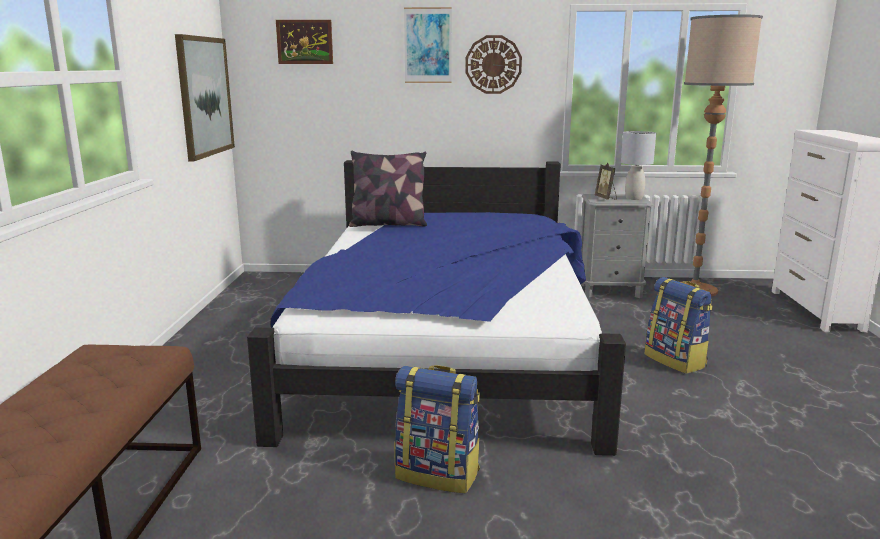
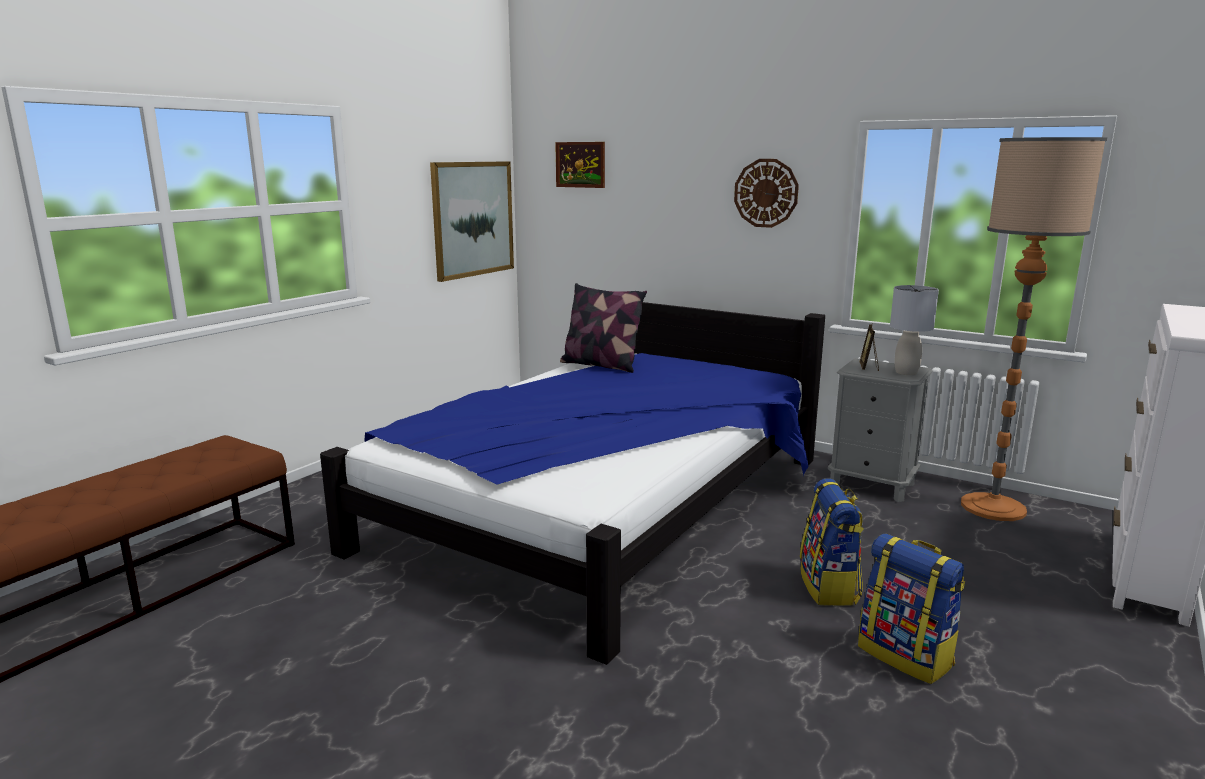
camera: 30 degrees right, 0 degrees up
backpack [394,365,480,493] -> backpack moved to [858,534,965,684]
picture [404,7,452,83] -> none

